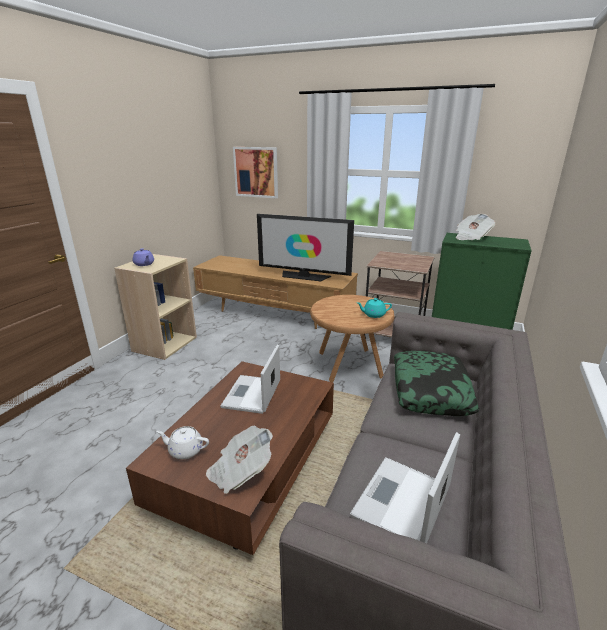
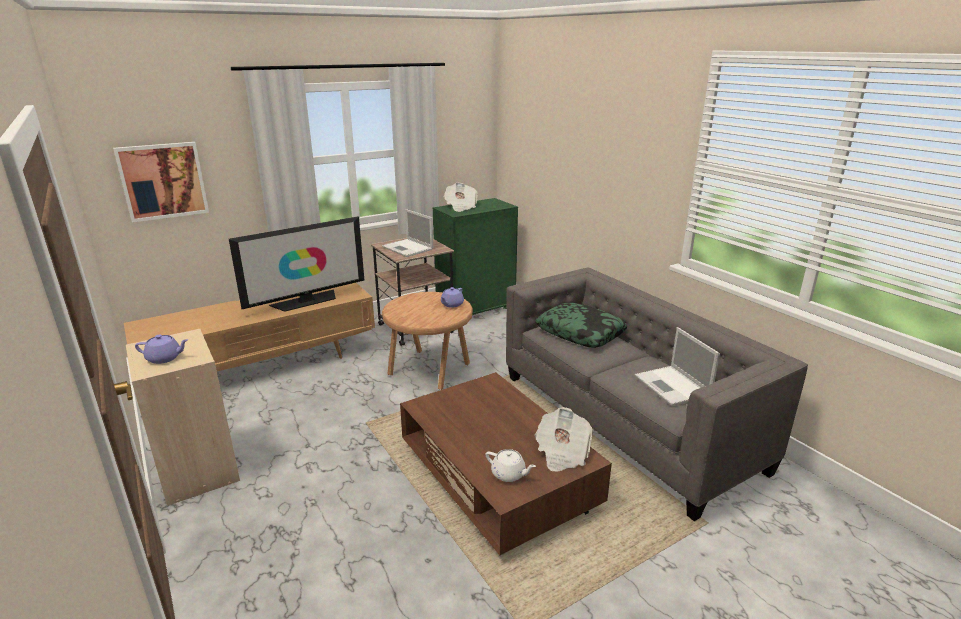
camera: 55 degrees left, 0 degrees up
white teapot [156,426,209,459] -> white teapot turned 105 degrees counterclockwise [485,449,536,482]
laptop [220,345,280,414] -> laptop moved to [382,209,433,257]
turquoise teapot [357,298,392,318] -> purple teapot [441,287,464,308]

